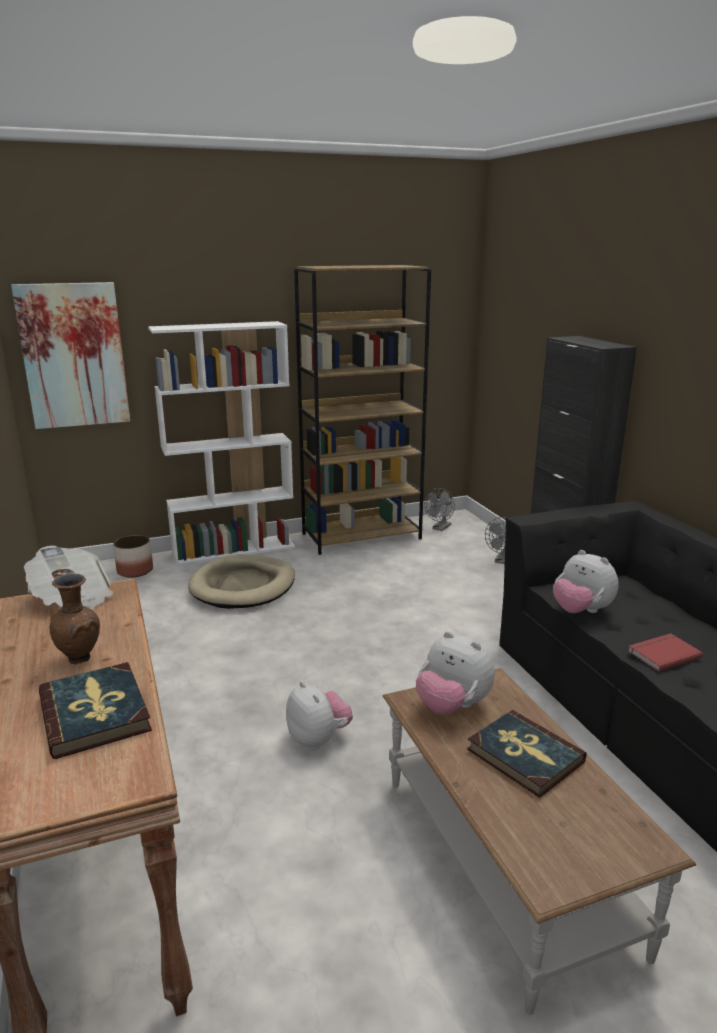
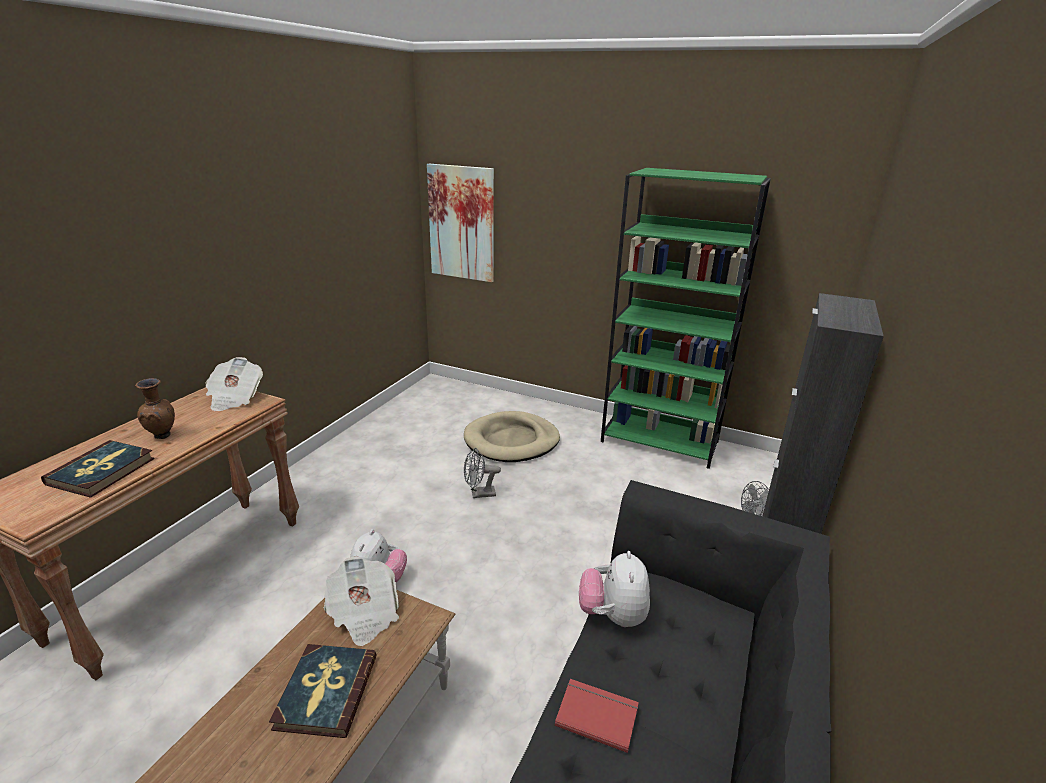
camera: 45 degrees right, 5 degrees up
planter [113,535,153,578] -> none
white bookcase [148,321,295,566] -> none
brown bookcase [294,265,431,555] -> green bookcase [601,168,771,469]
plush toy [416,631,495,714] -> newspaper [324,556,399,646]
grey fan [424,488,455,531] -> grey fan moved to [464,448,501,498]

